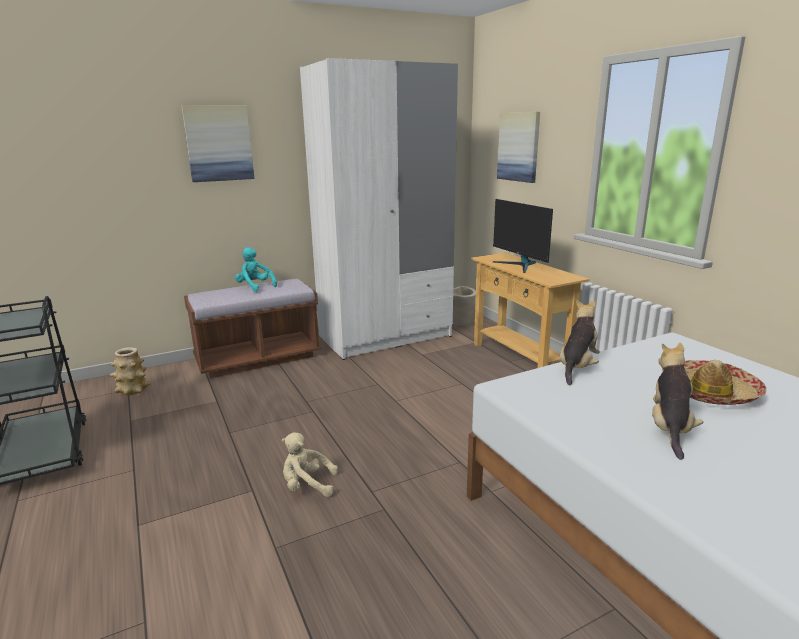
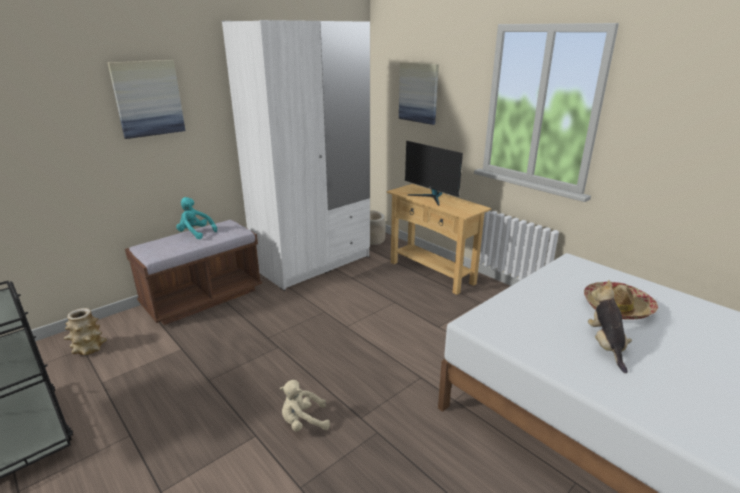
camera: 15 degrees left, 5 degrees up
plush toy [560,299,600,385] -> none

